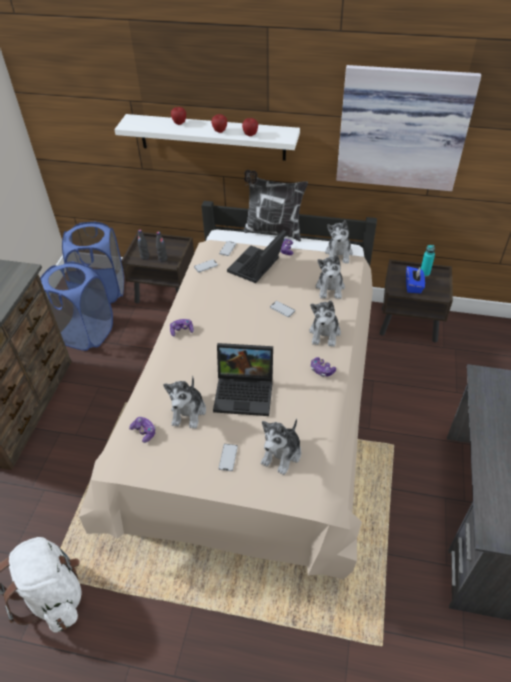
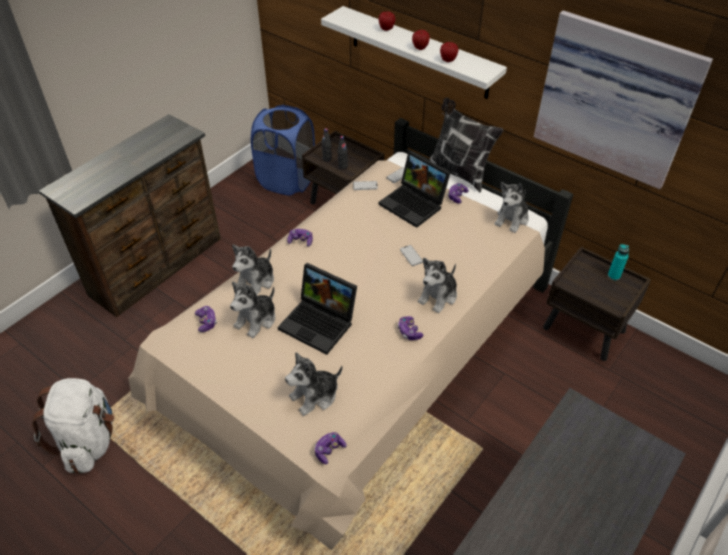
camera: 25 degrees right, 0 degrees up
blue laundry basket [40,261,113,351] -> none
phone [219,444,238,471] -> none
laptop [227,230,286,283] -> laptop turned 105 degrees counterclockwise [379,151,451,228]
plush toy [316,255,345,299] -> plush toy moved to [232,245,274,295]
blue tissue box [406,266,425,293] -> none
none -> game controller [315,432,347,464]

